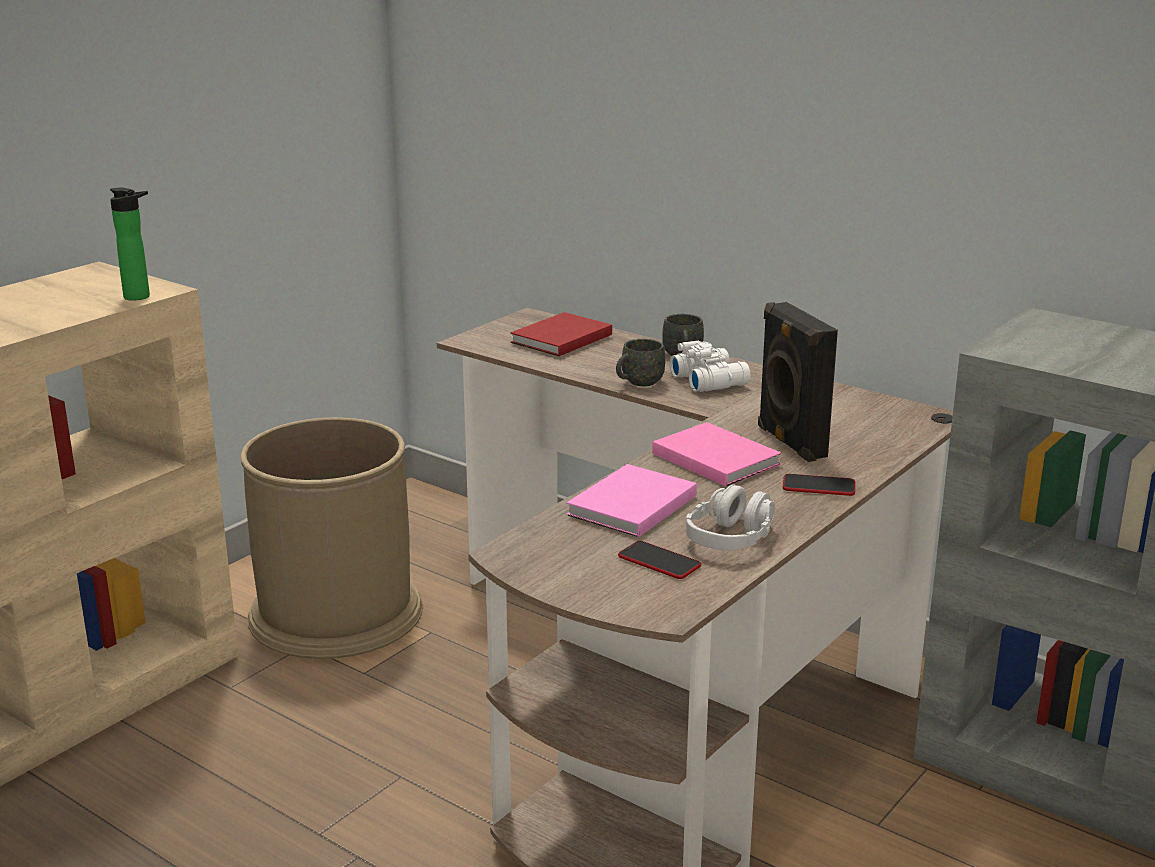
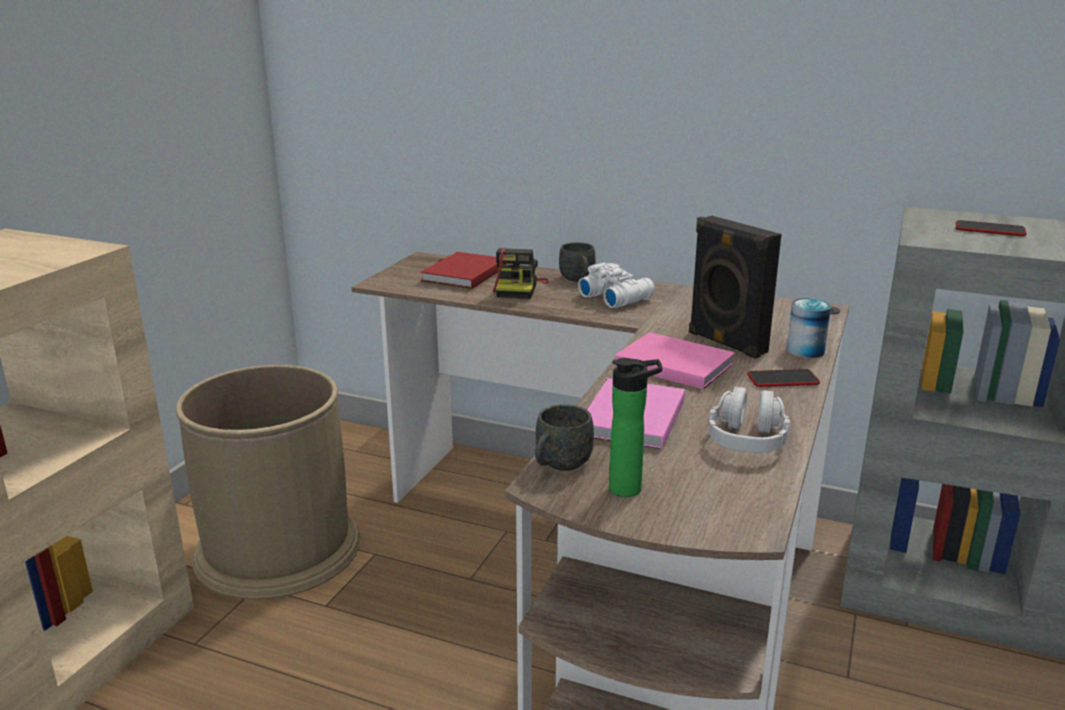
camera: 15 degrees left, 0 degrees up
bottle [110,188,150,301] -> bottle moved to [609,358,662,497]
grey mug [616,339,665,386] -> grey mug moved to [535,404,594,471]
phone [618,541,701,579] -> phone moved to [956,220,1026,236]
none -> camera [493,248,549,299]
none -> can [787,298,831,358]

